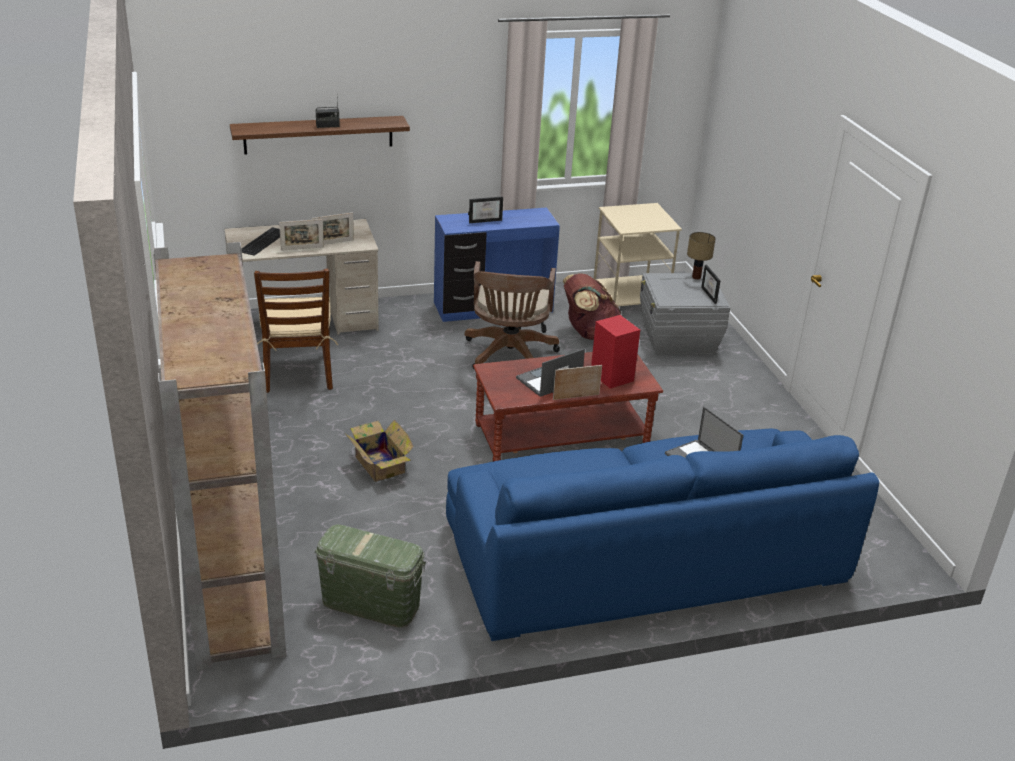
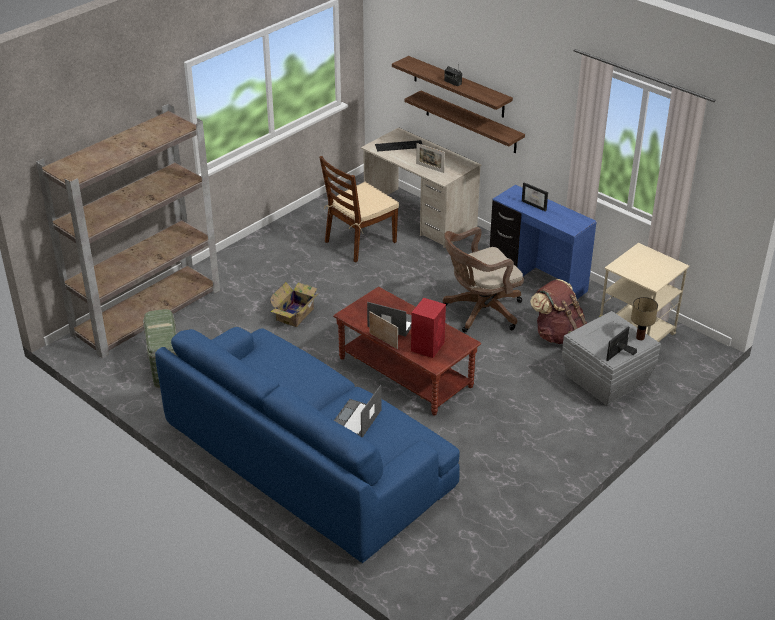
camera: 60 degrees right, 5 degrees up
picture frame [279,219,324,251] -> none
none -> shelf [404,90,525,153]

